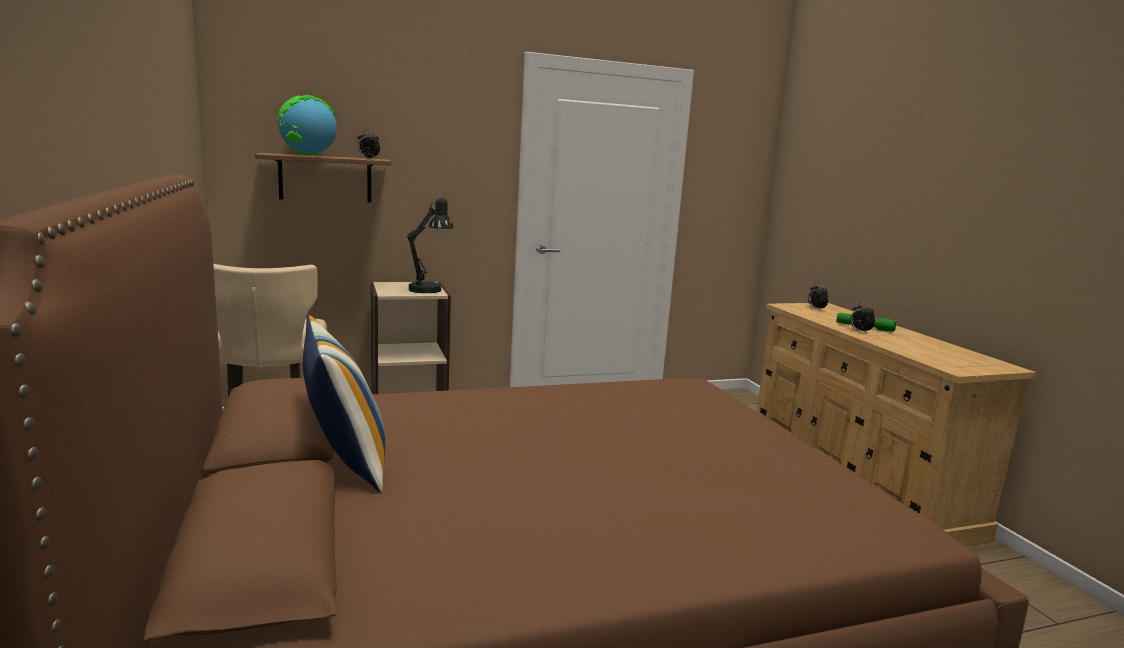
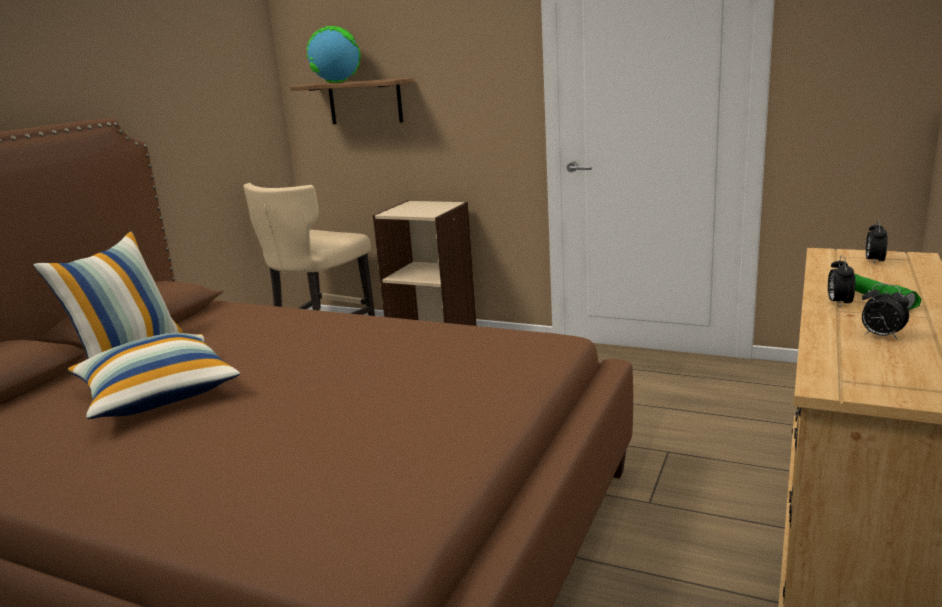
camera: 45 degrees right, 5 degrees up
alarm clock [358,130,380,158] -> alarm clock moved to [862,284,909,339]
black table lamp [407,198,453,293] -> none
none -> pillow [68,333,240,419]

